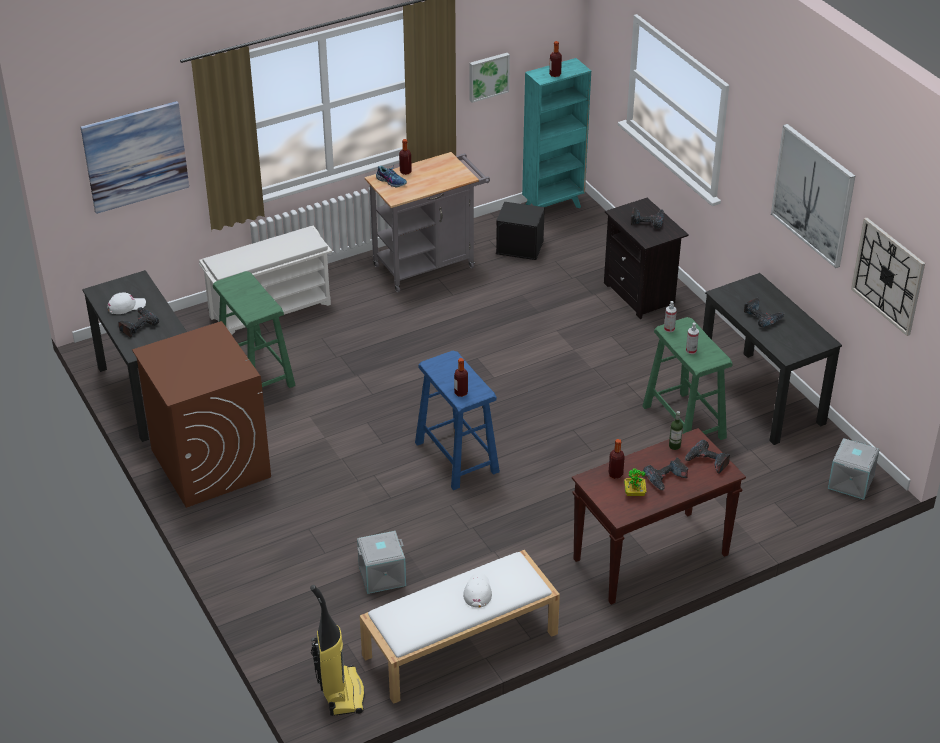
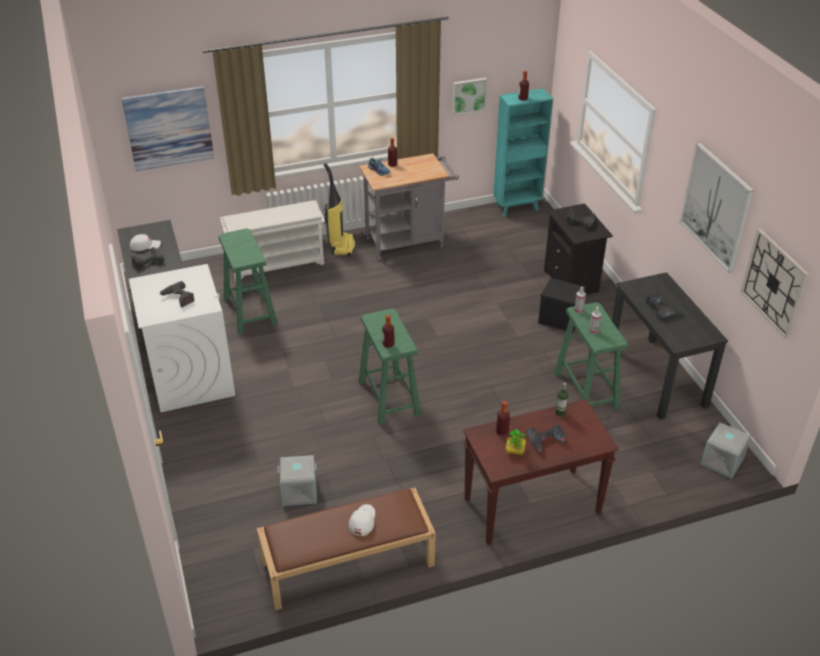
camera: 10 degrees right, 0 degrees up
brown washing machine [132,321,271,508] -> white washing machine [129,264,235,412]
vacuum cleaner [310,585,365,716] -> vacuum cleaner moved to [323,163,356,256]
white bench [360,550,560,704] -> brown bench [257,488,436,610]
blue stool [415,350,500,490] -> green stool [358,309,421,425]
black storage box [496,202,545,260] -> black storage box moved to [538,278,586,333]
power drill [685,440,730,474] -> power drill moved to [159,281,194,308]

